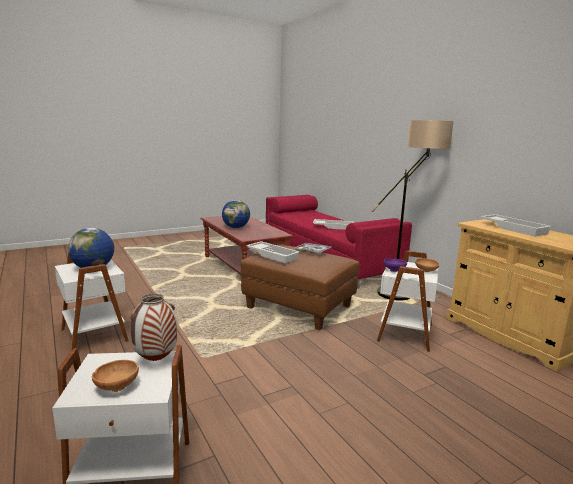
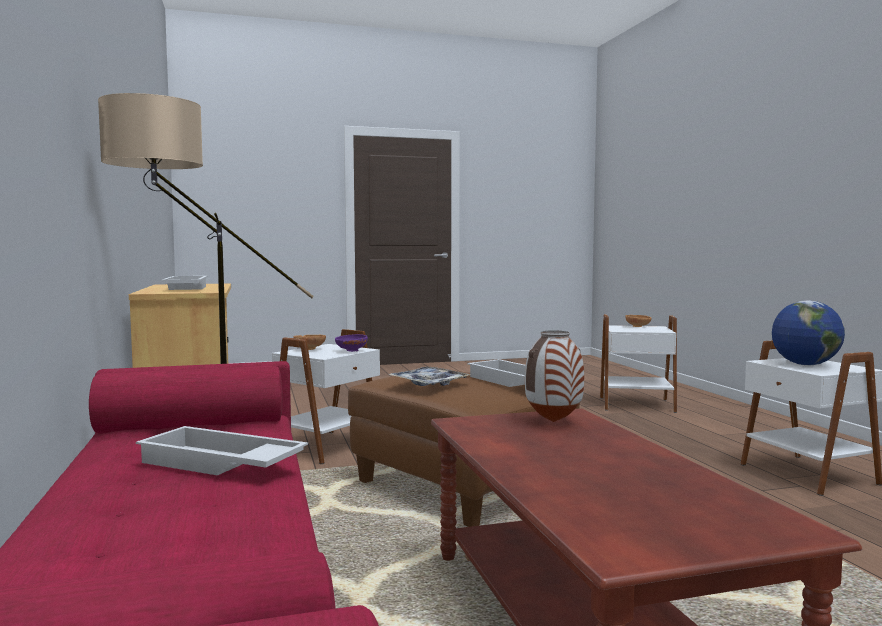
camera: 165 degrees left, 10 degrees down
vase [130,294,177,361] -> vase moved to [525,331,584,422]
globe [222,200,250,228] -> none

